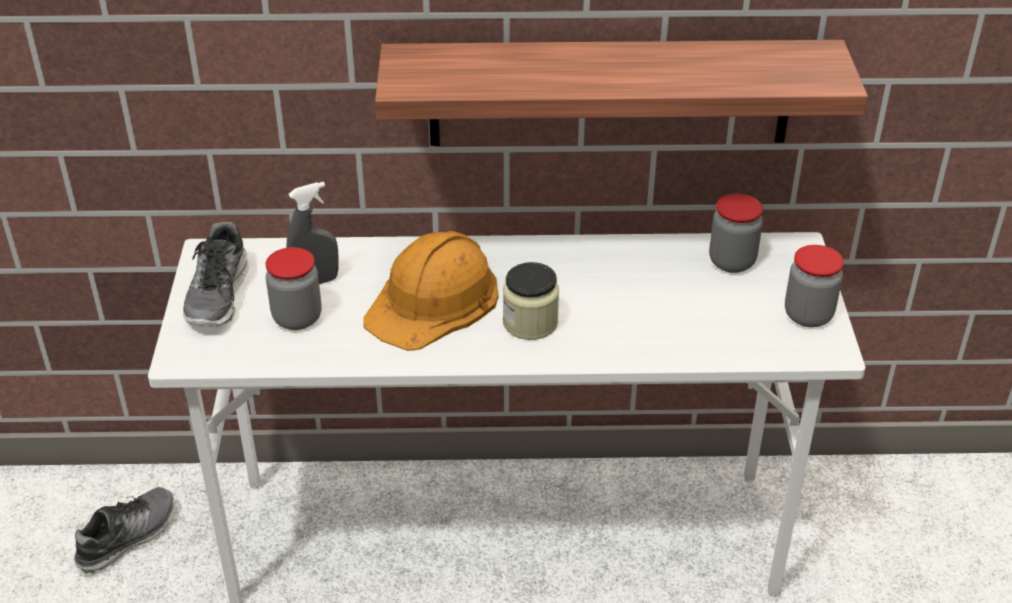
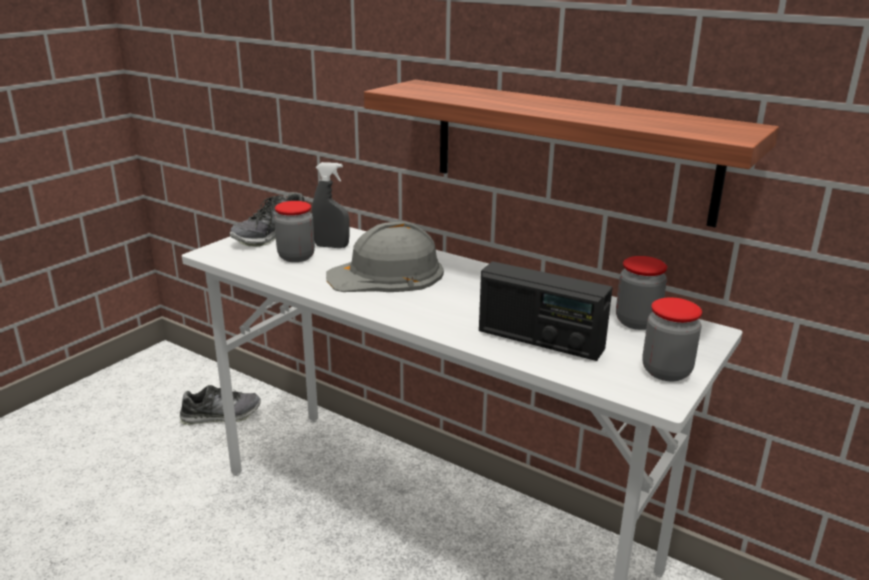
camera: 35 degrees right, 15 degrees down
orange hard hat [363,231,498,351] -> grey hard hat [326,221,444,292]
jar [503,262,559,340] -> none
none -> radio [479,262,613,361]

